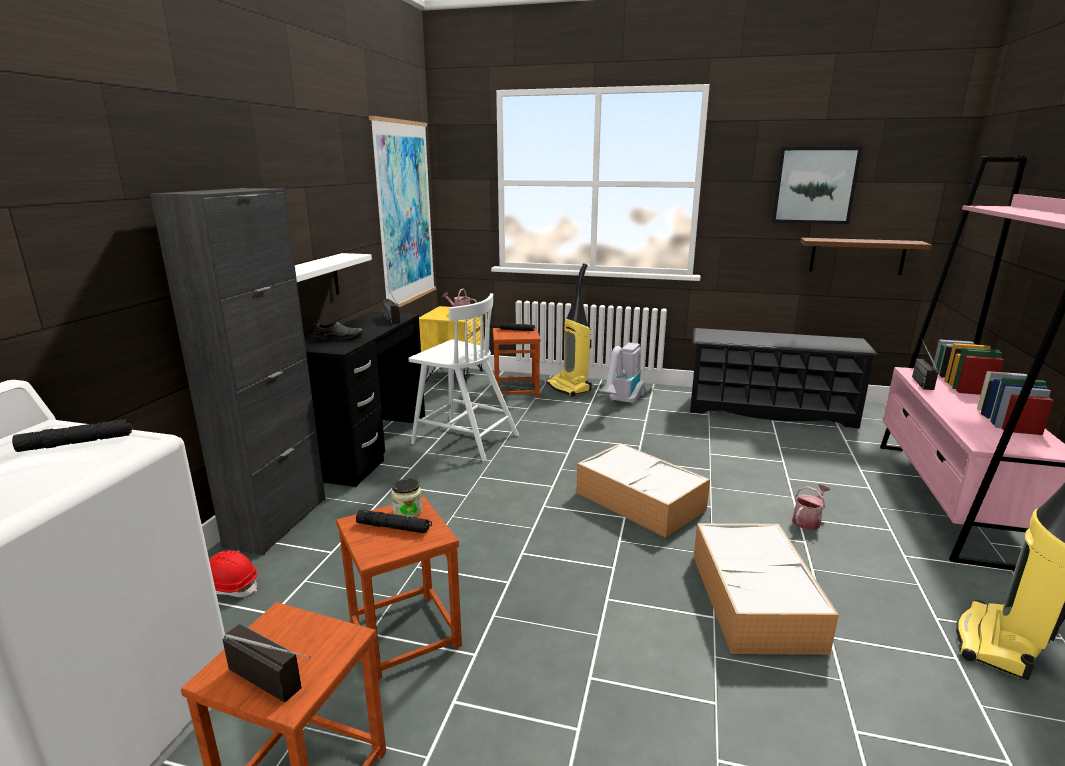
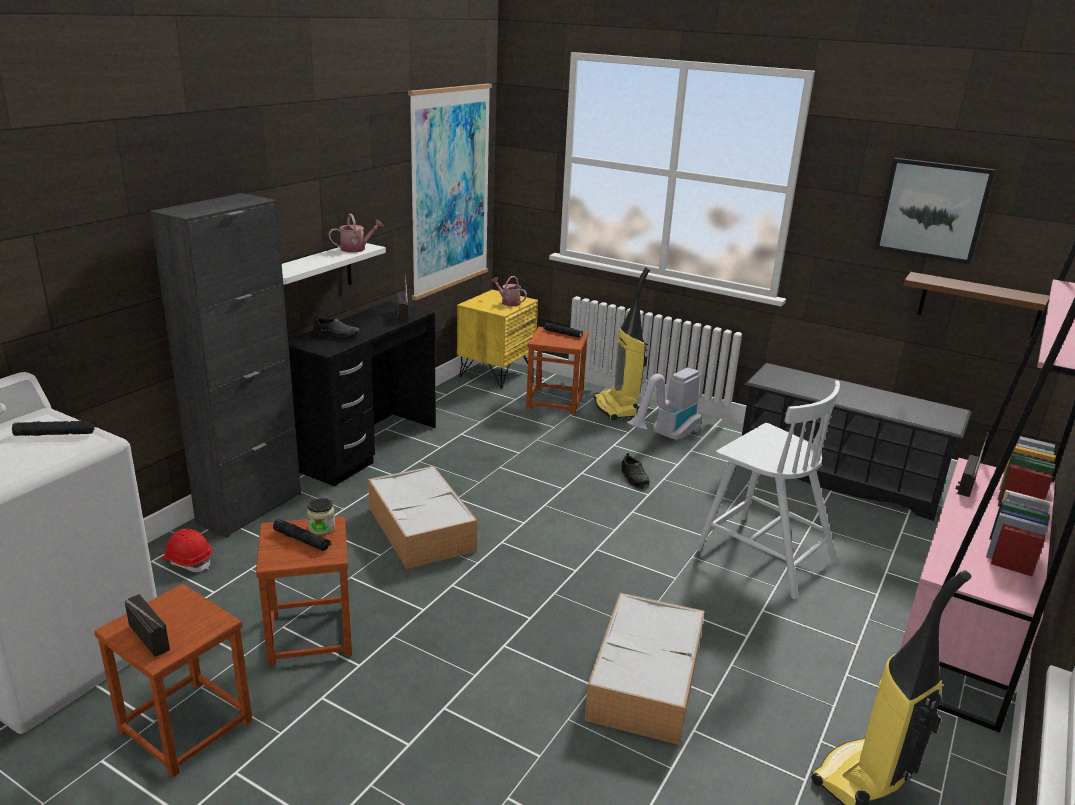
camera: 15 degrees right, 5 degrees up
white chair [408,293,519,461] -> white chair moved to [696,380,840,599]
storage box [576,443,710,538] -> storage box moved to [368,466,477,569]
watering can [792,484,831,530] -> watering can moved to [328,214,384,253]
none -> black shoe [621,453,650,489]

